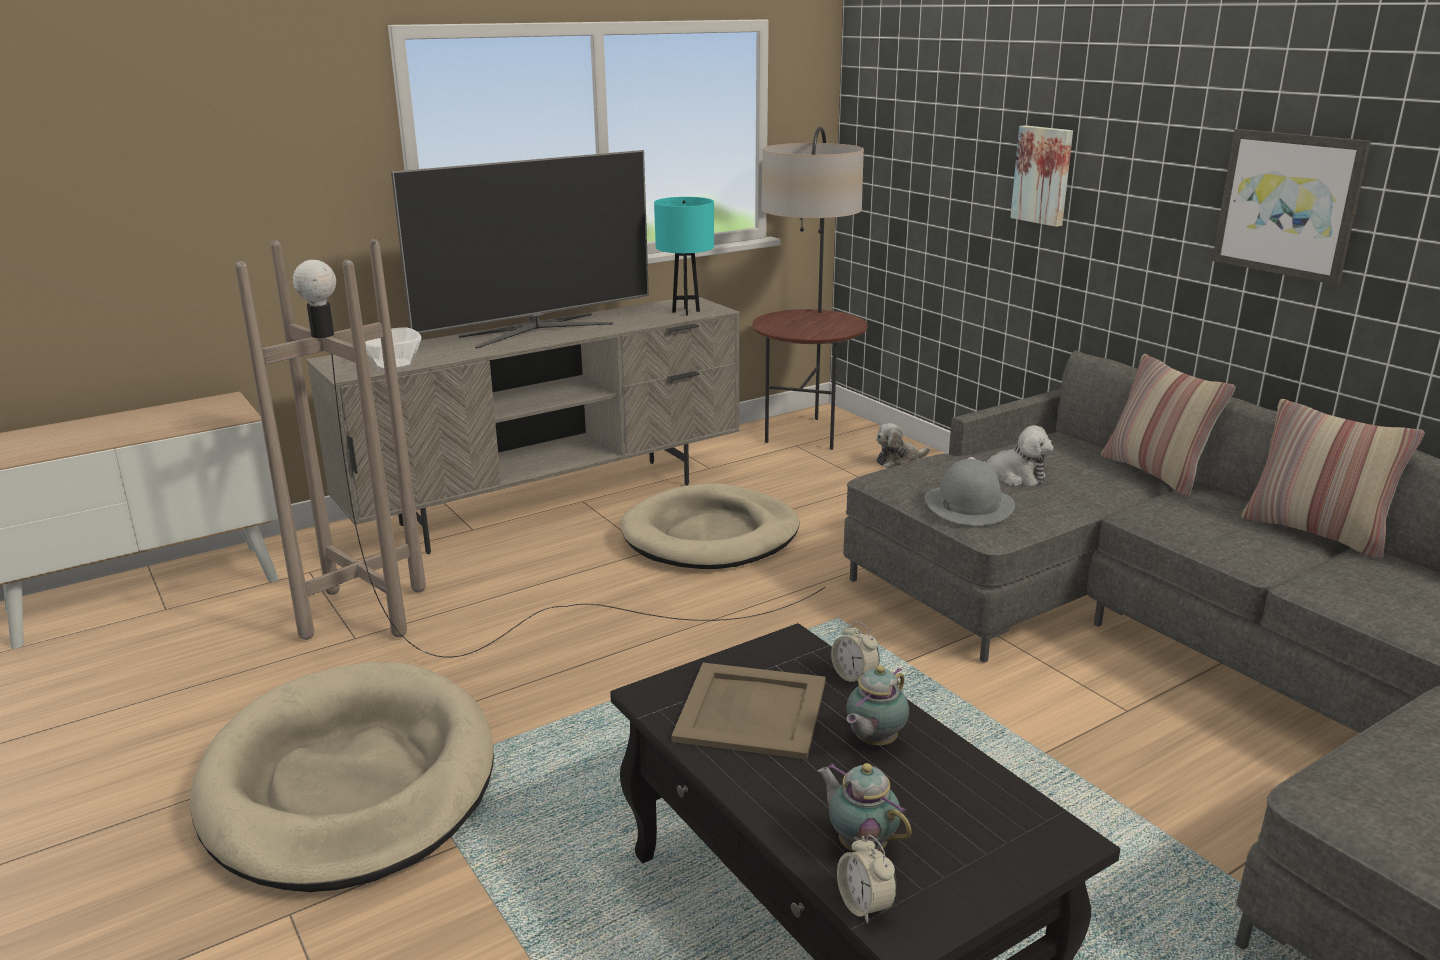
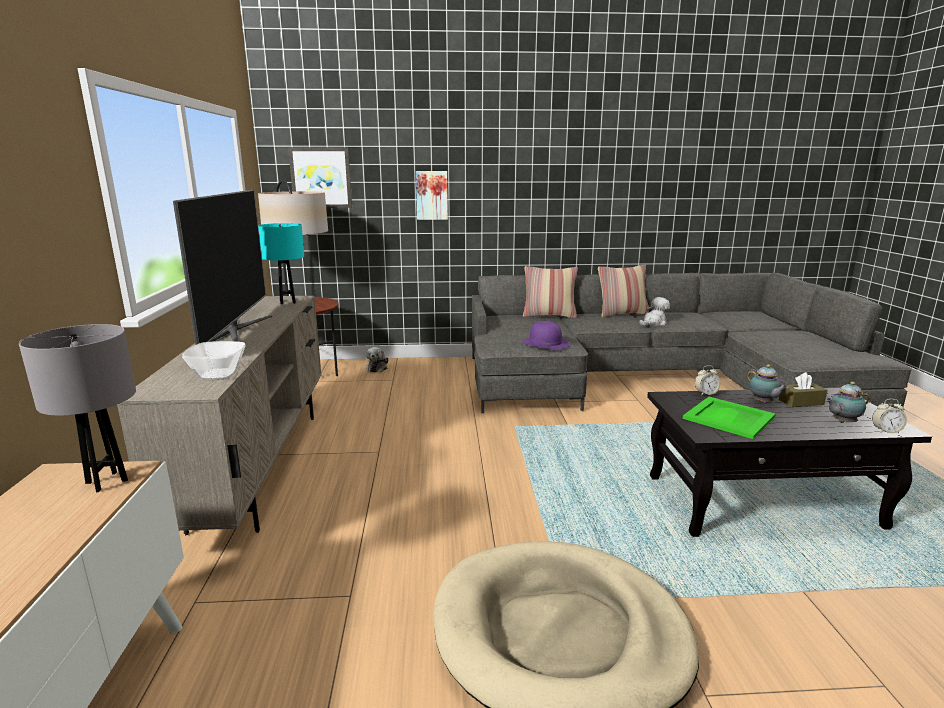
camera: 60 degrees left, 5 degrees down
brown floor lamp [235,239,826,658] -> none
beige dog bed [621,483,800,569] -> none
beige tray [671,663,826,759] -> green tray [682,397,776,439]
grey hat [925,459,1015,525] -> purple hat [522,321,569,350]
plush toy [968,425,1054,486] -> plush toy moved to [639,297,670,326]
picture [1212,129,1371,285] -> picture moved to [288,147,352,208]
none -> grey table lamp [19,324,136,492]
none -> brown tissue box [779,372,827,407]

